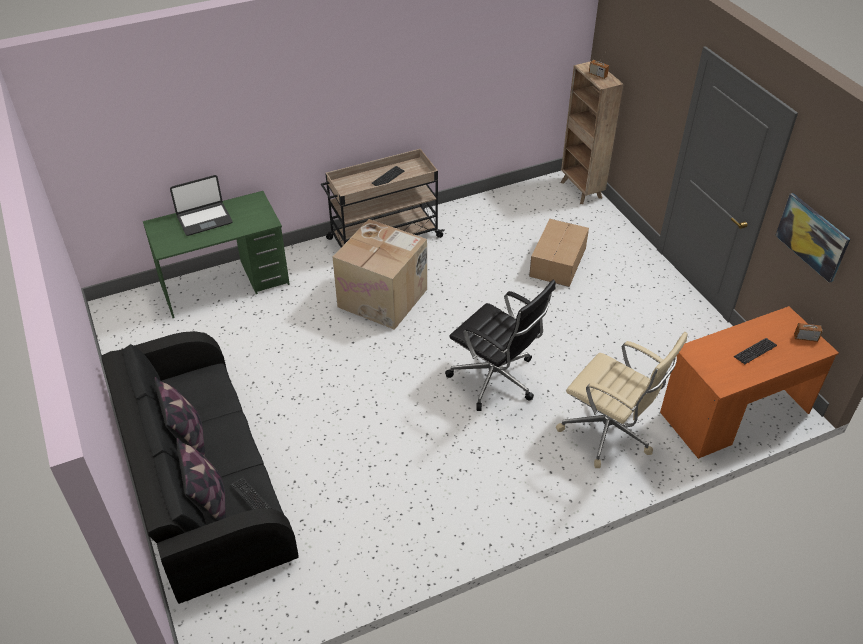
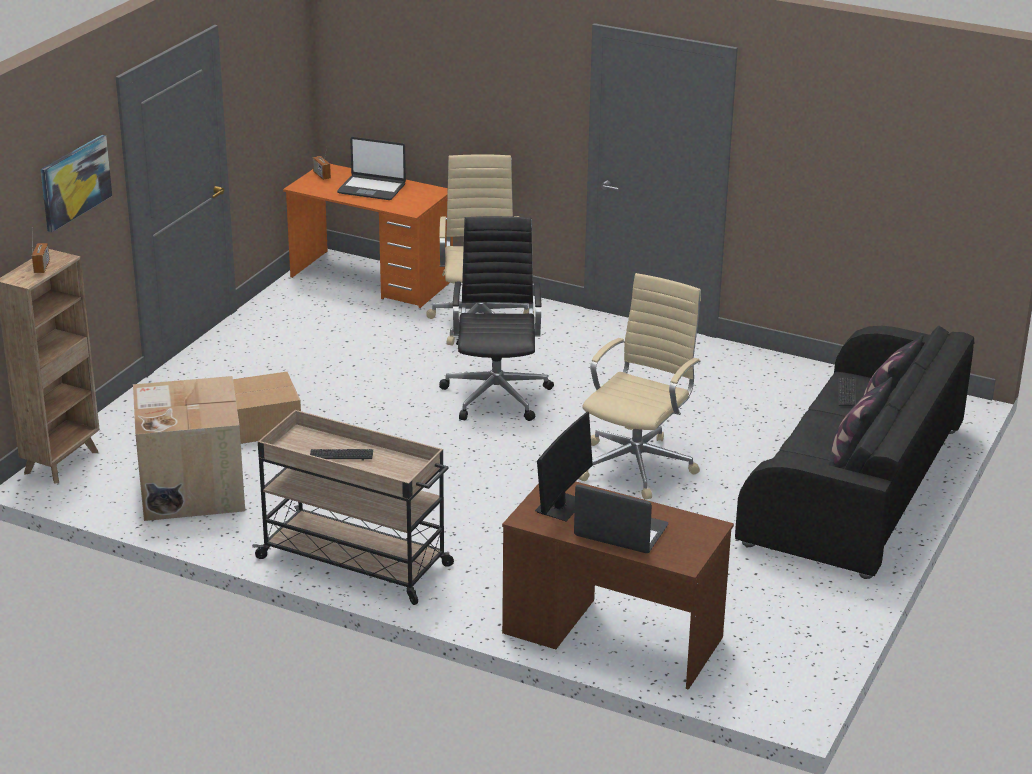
camera: 130 degrees left, 15 degrees down
green desk [143,191,290,318] -> brown desk [502,481,734,690]
cardboard box [332,219,427,330] -> cardboard box moved to [133,376,245,521]
keyboard [734,338,777,364] -> laptop [337,137,406,200]
picture [775,193,850,283] -> picture moved to [40,135,112,232]
none -> monitor [535,412,593,521]
none -> beige office chair [578,273,701,500]

